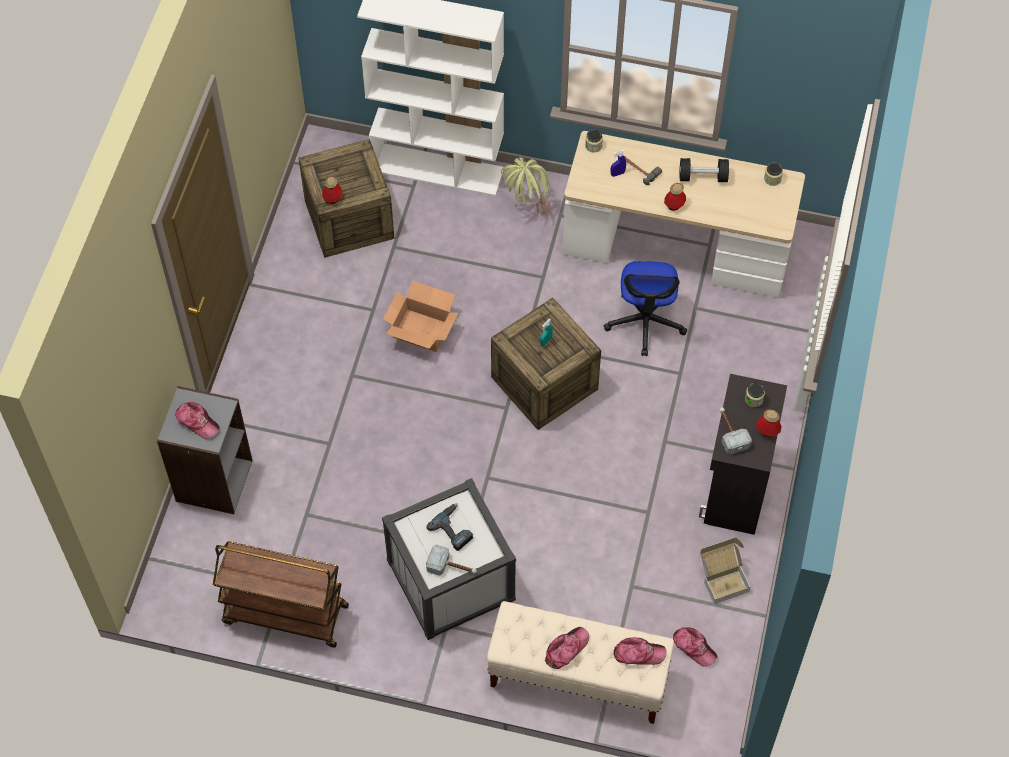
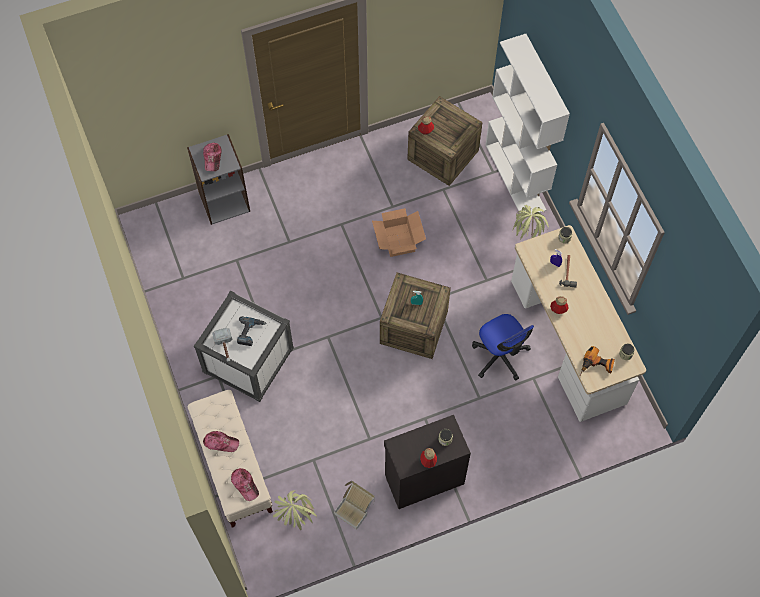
camera: 55 degrees right, 5 degrees up
brown cart [213,541,349,648] -> none
office chair [604,261,687,356] -> office chair turned 90 degrees counterclockwise [472,314,534,381]
cap [673,627,718,667] -> potted plant [273,490,317,530]
black dumbbell [679,158,729,182] -> none
hammer [719,407,752,454] -> none
none -> power drill [580,346,615,375]

